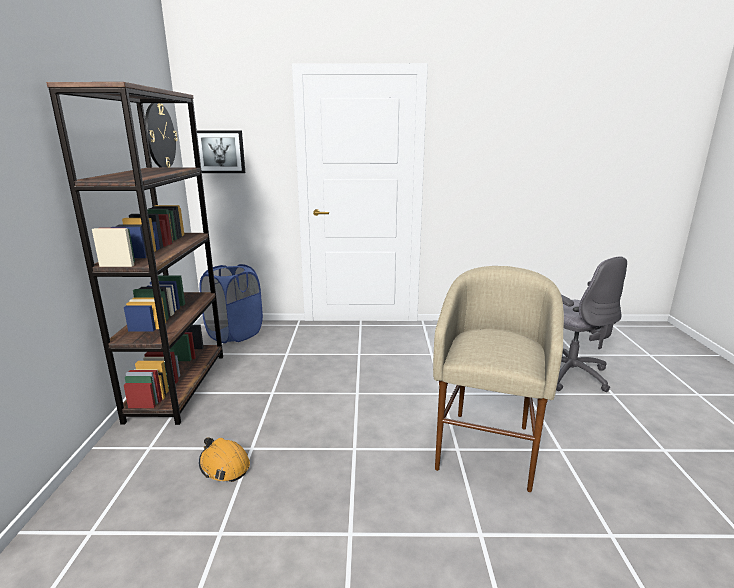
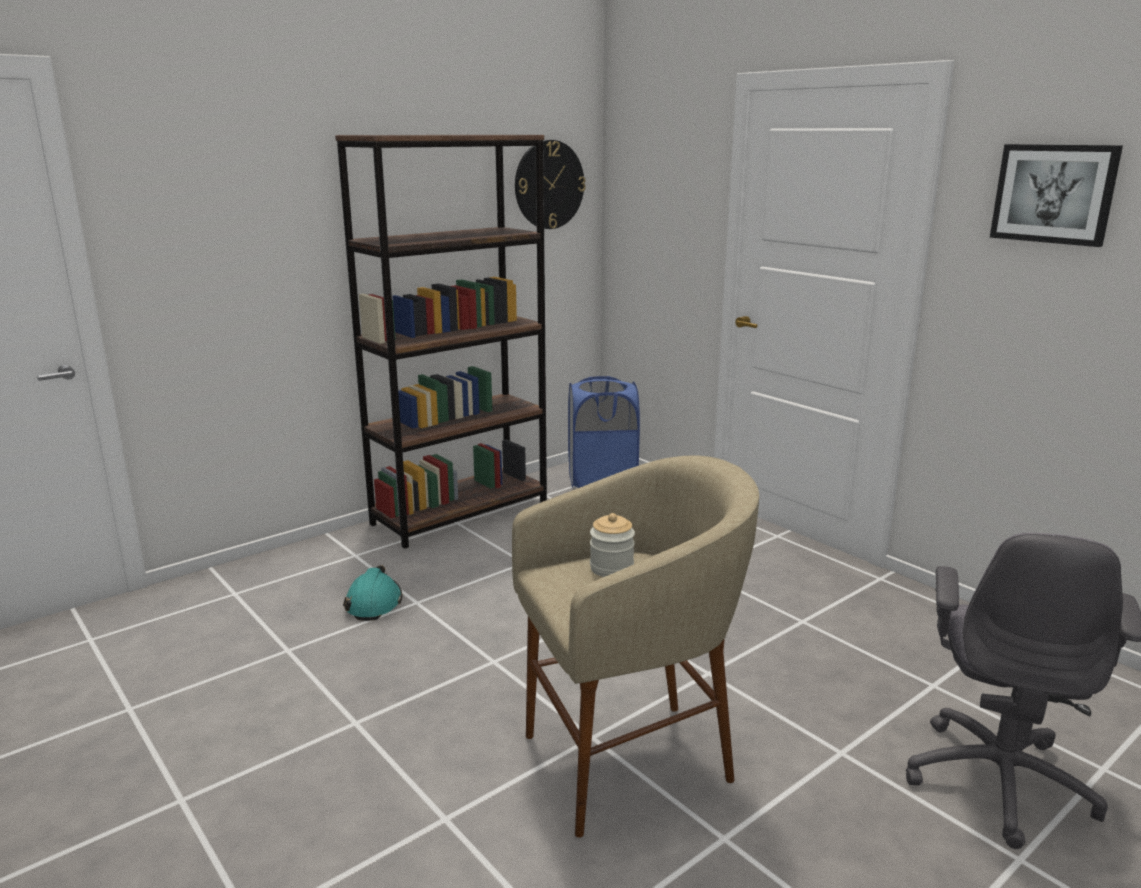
camera: 50 degrees right, 0 degrees up
picture [197,130,245,173] -> picture moved to [990,144,1123,247]
orange hard hat [199,437,250,482] -> turquoise hard hat [343,565,402,621]
none -> jar [590,513,635,577]

